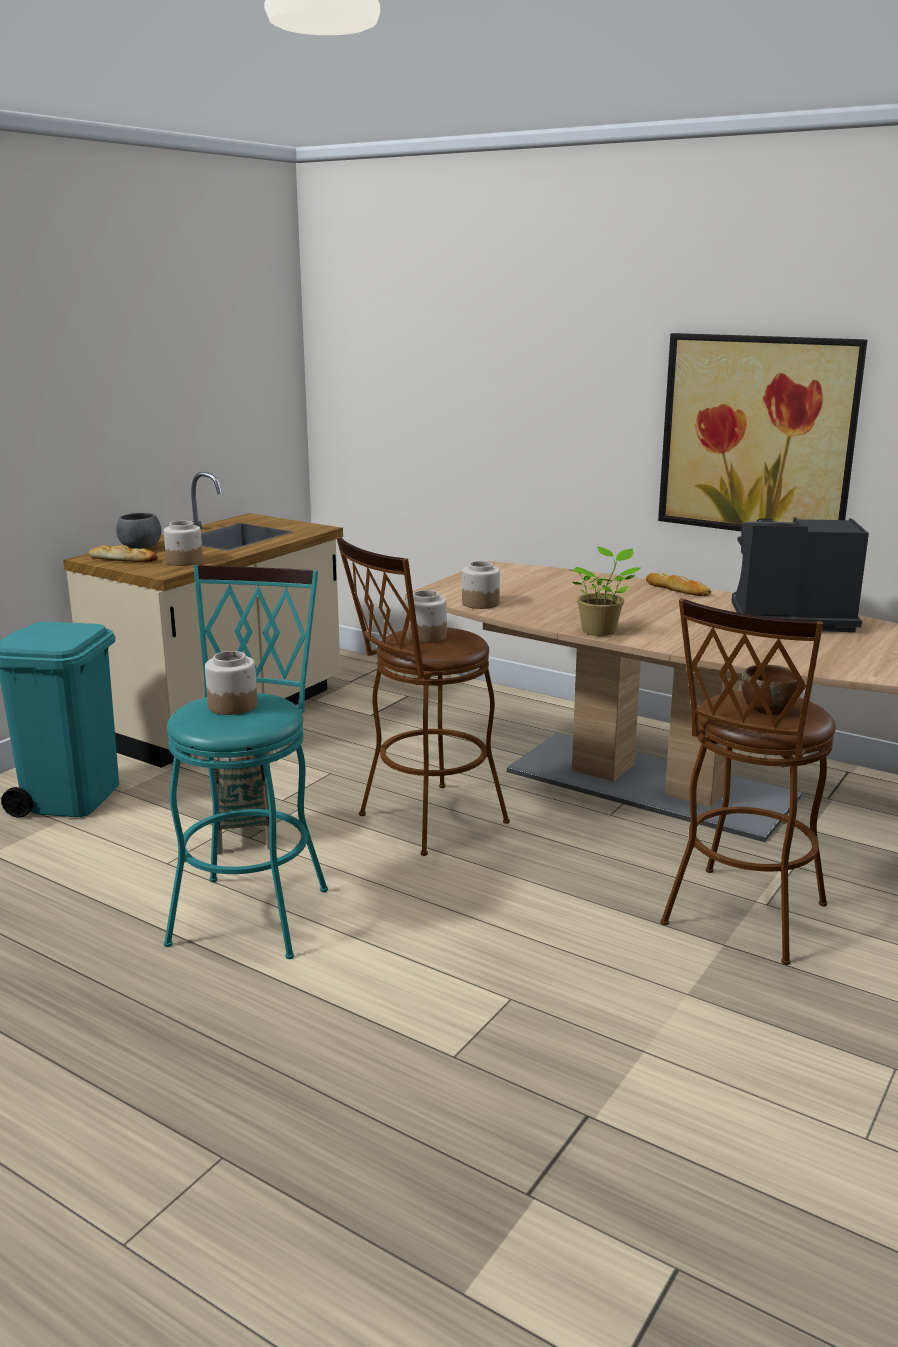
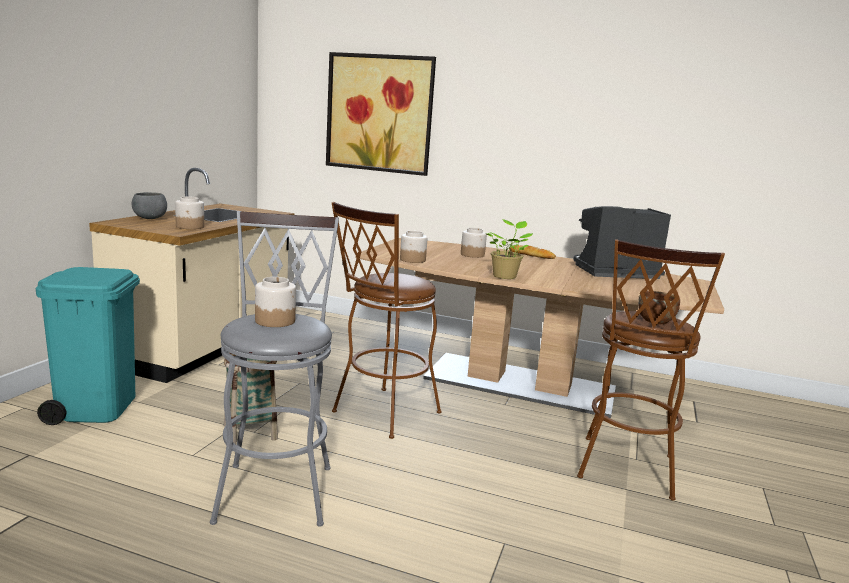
camera: 15 degrees left, 5 degrees down
bread [89,545,158,562] -> none
turquoise stool [164,565,328,959] -> grey stool [210,211,339,527]
jar [405,590,447,643] -> jar moved to [461,228,487,258]
picture [658,333,867,531] -> picture moved to [326,52,436,176]

